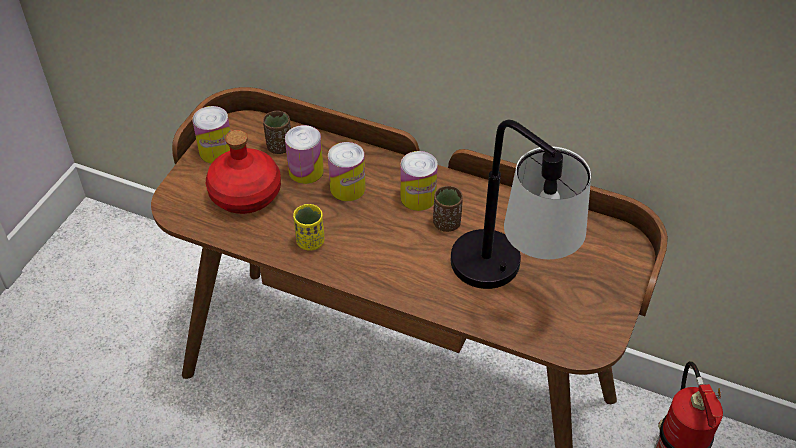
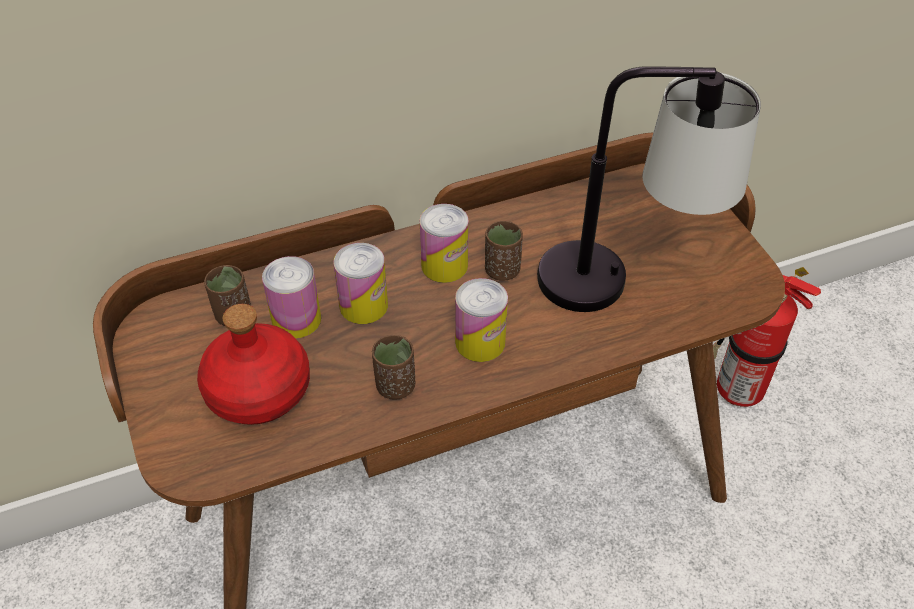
camera: 45 degrees left, 0 degrees up
can [192,106,231,164] -> can moved to [455,278,508,362]
yellow cup [293,204,325,250] -> brown cup [372,335,415,400]

